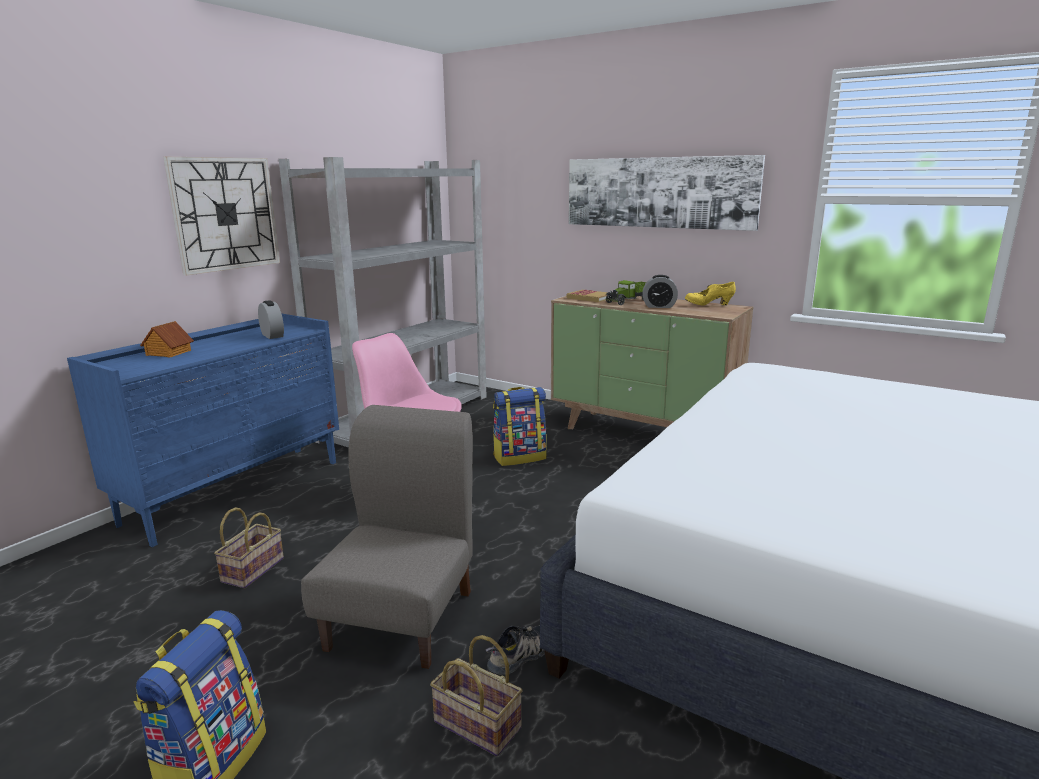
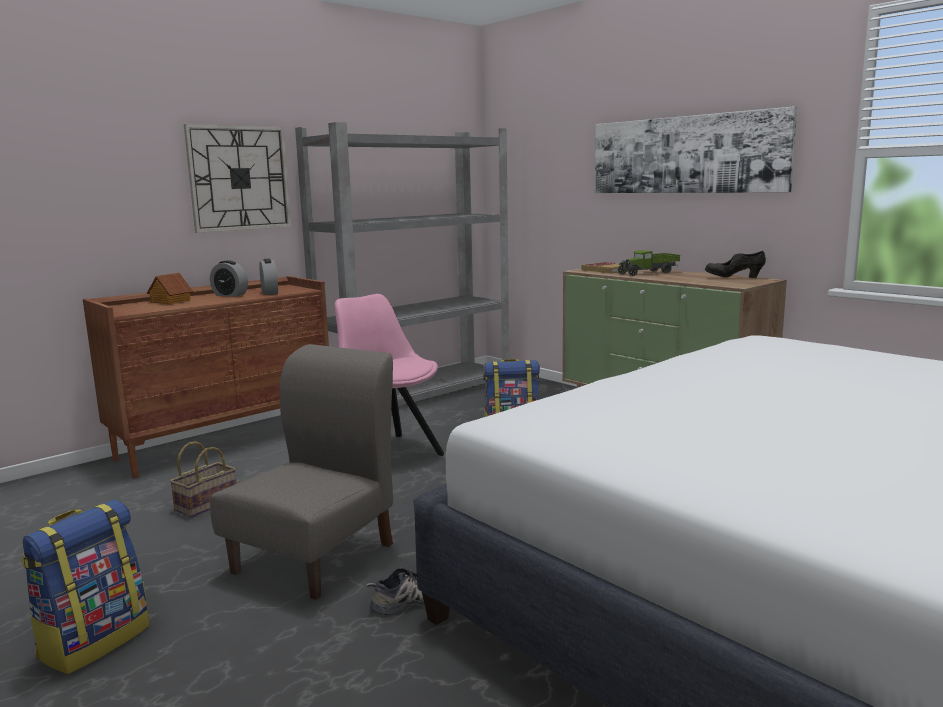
camera: 15 degrees right, 5 degrees down
blue cabinet [67,313,339,547] -> brown cabinet [83,276,329,478]
basket [430,635,523,756] -> none
alarm clock [642,275,678,308] -> alarm clock moved to [210,260,248,297]
yellow shoe [685,282,736,306] -> black shoe [705,251,766,278]

